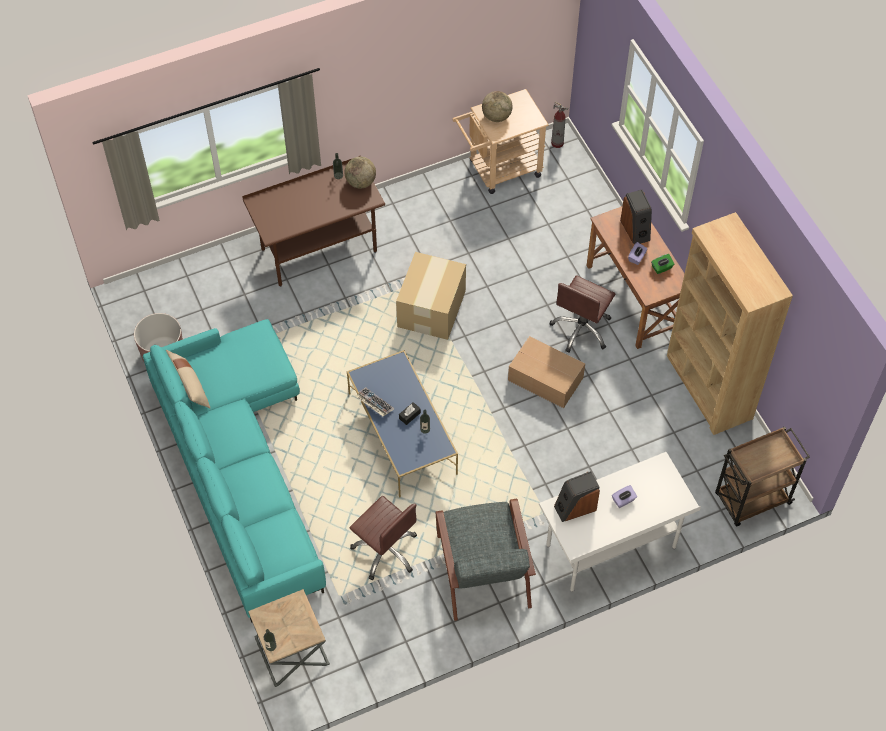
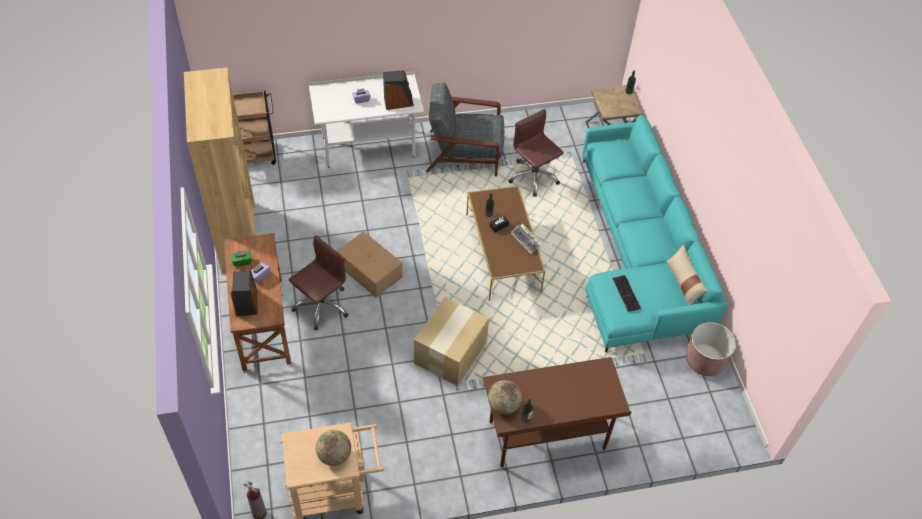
camera: 170 degrees left, 5 degrees down
blue coffee table [347,350,458,498] -> brown coffee table [466,186,545,301]
grey armchair [436,499,536,621] -> grey armchair turned 90 degrees counterclockwise [426,82,504,176]
none -> keyboard [612,275,641,312]

